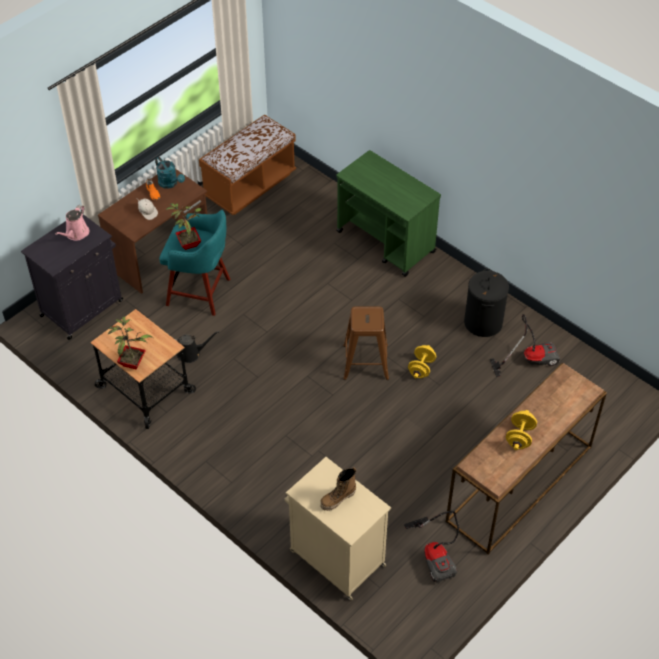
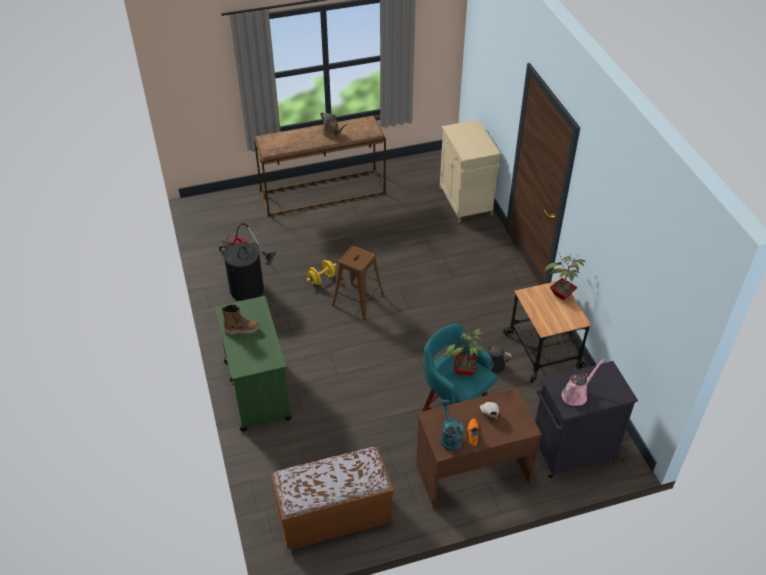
camera: 150 degrees left, 5 degrees down
boot [320,467,356,511] -> boot moved to [221,305,260,335]
vacuum cleaner [404,511,459,583] -> none
yellow dumbbell [506,410,537,450] -> brown watering can [320,111,347,138]

